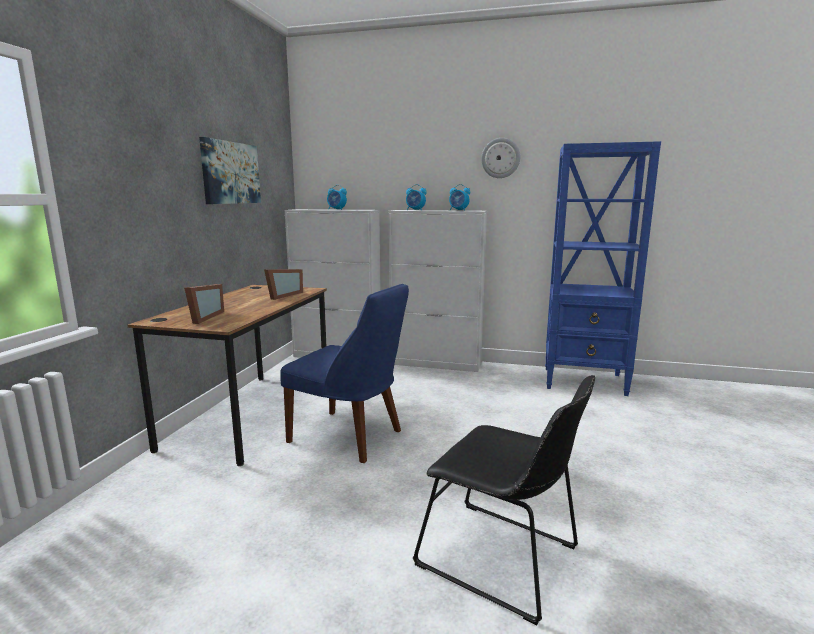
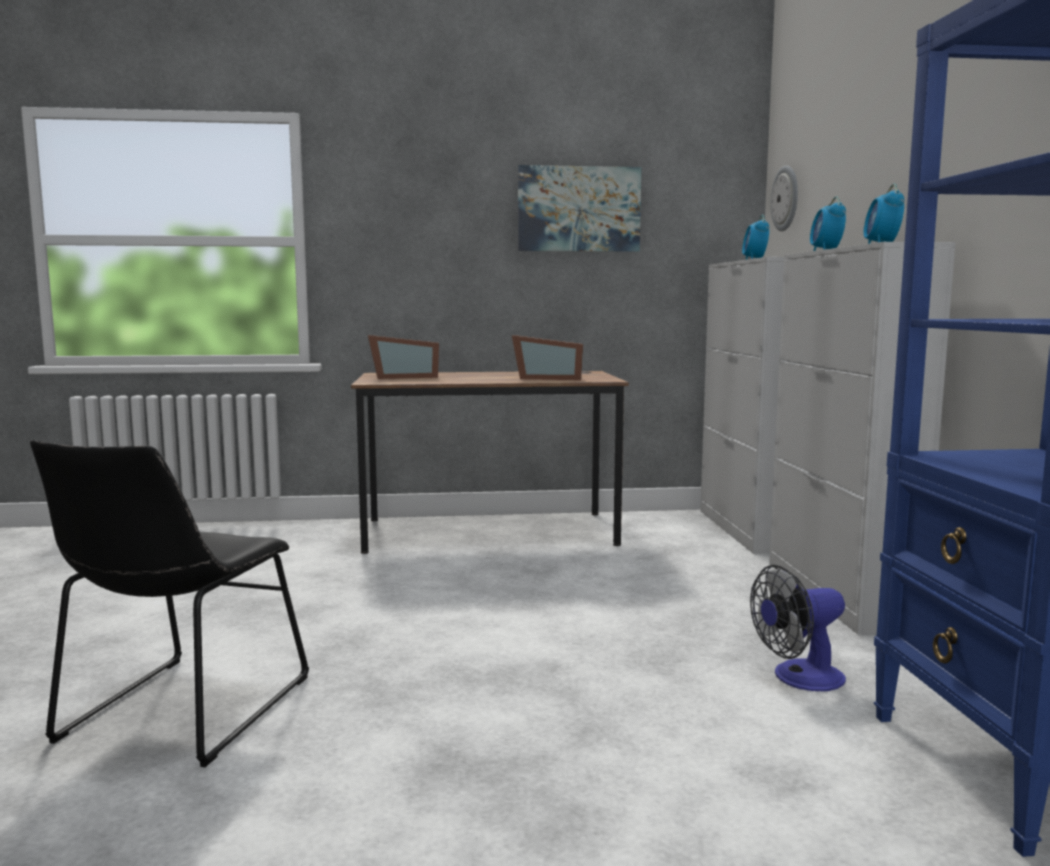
camera: 70 degrees right, 5 degrees down
blue chair [280,284,409,463] -> none
wall clock [481,138,520,178] -> wall clock moved to [770,165,798,231]
none -> fan [750,565,846,691]

